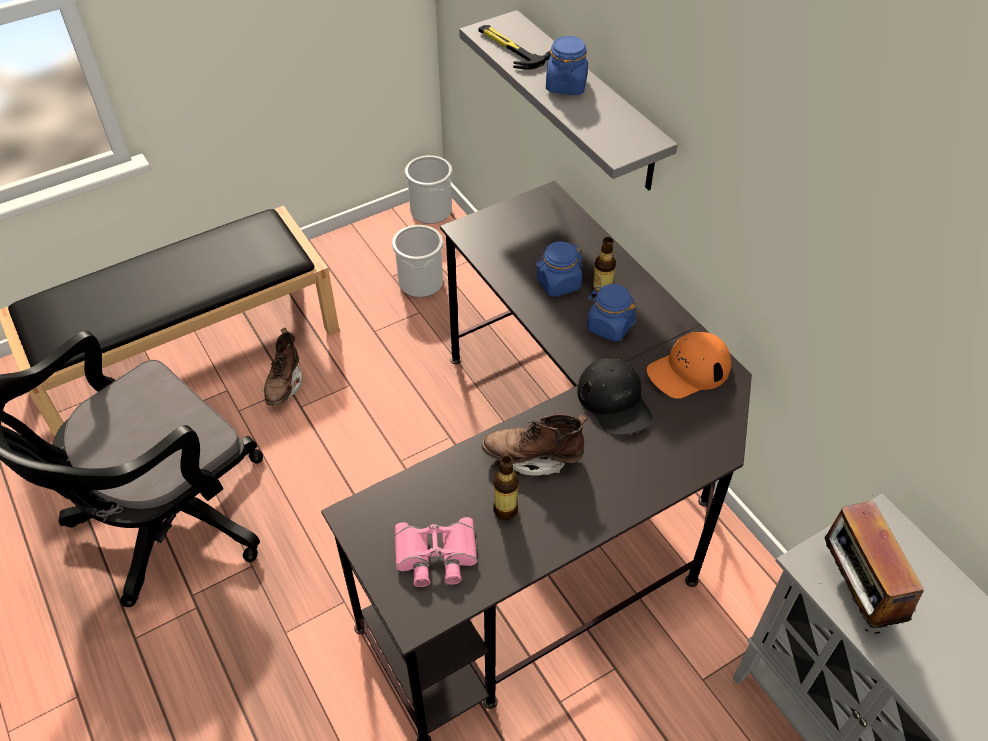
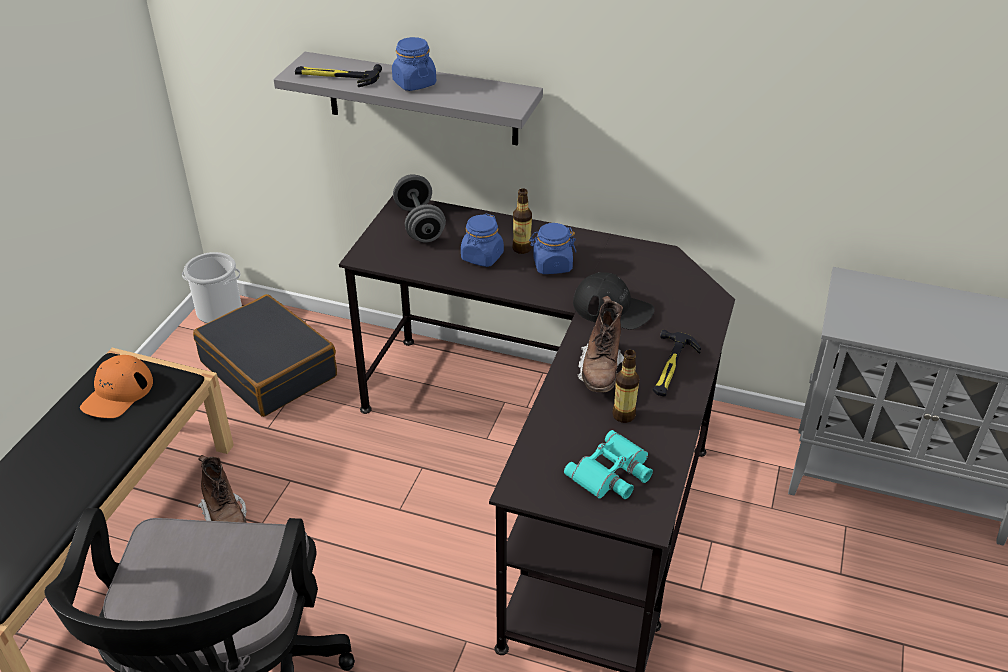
camera: 40 degrees left, 10 degrees down
bucket [392,225,443,297] -> black suitcase [193,294,337,417]
pink binoculars [395,517,477,587] -> turquoise binoculars [564,430,653,499]
brown boot [482,414,587,476] -> brown boot turned 45 degrees counterclockwise [577,296,624,392]
orange cap [647,332,731,399] -> orange cap moved to [80,355,153,418]
radio [825,500,924,635] -> none
none -> grey dumbbell [393,174,446,243]
none -> hammer [653,330,701,397]

